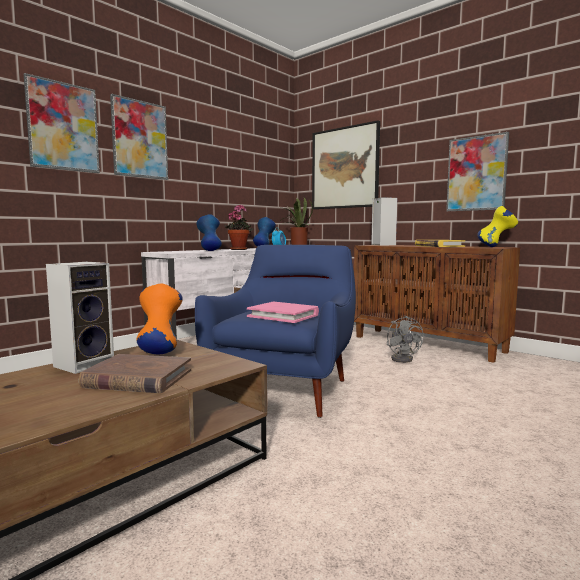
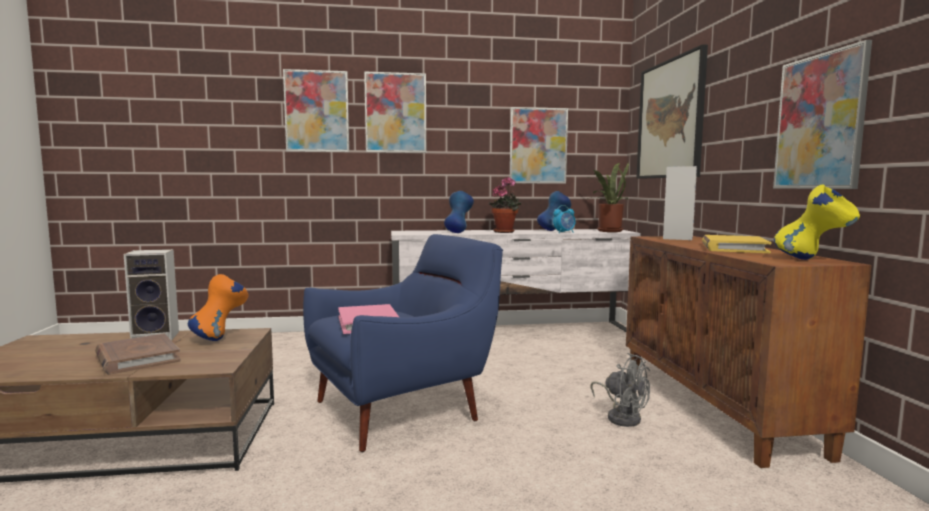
camera: 40 degrees right, 0 degrees up
grey fan [387,316,424,363] -> grey fan turned 75 degrees counterclockwise [590,353,650,427]
none -> picture [510,107,568,184]

